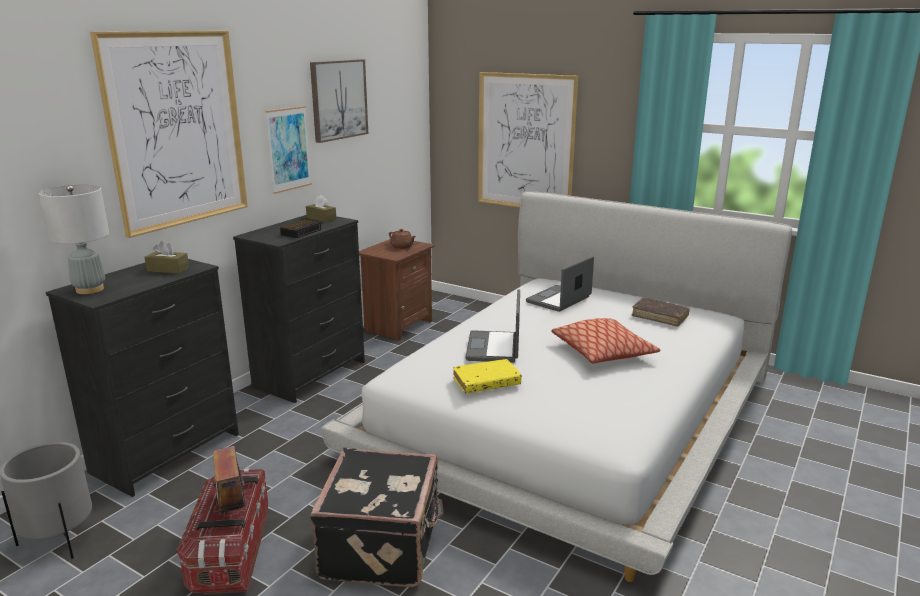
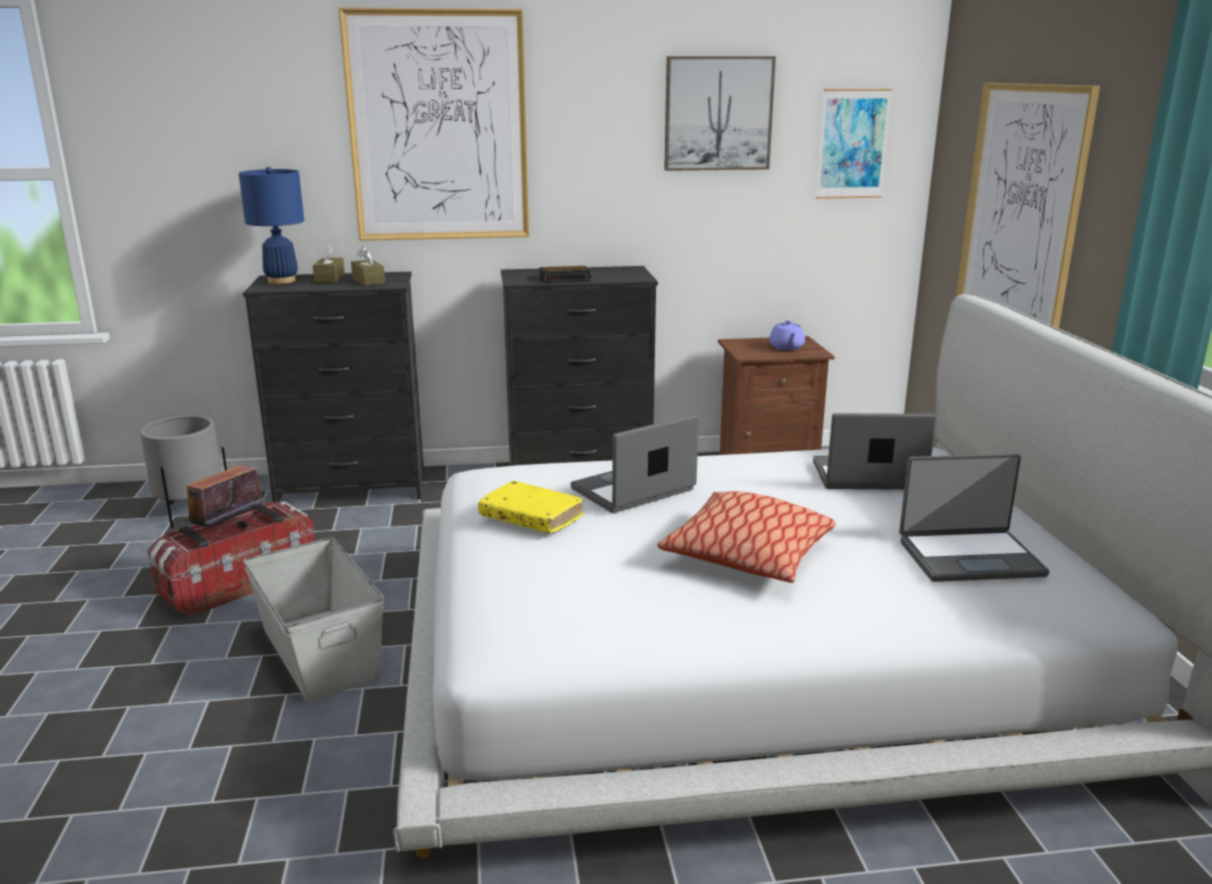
camera: 50 degrees right, 0 degrees up
grey table lamp [39,185,109,294] -> blue table lamp [239,167,304,284]
picture [265,106,312,194] -> picture moved to [816,89,892,199]
brown tissue box [306,195,336,222] -> brown tissue box moved to [313,244,345,283]
black suitcase [310,448,444,587] -> grey storage box [243,537,384,702]
brown teapot [389,229,416,249] -> purple teapot [769,320,805,350]
brown book [632,297,690,327] -> laptop [899,453,1050,582]

